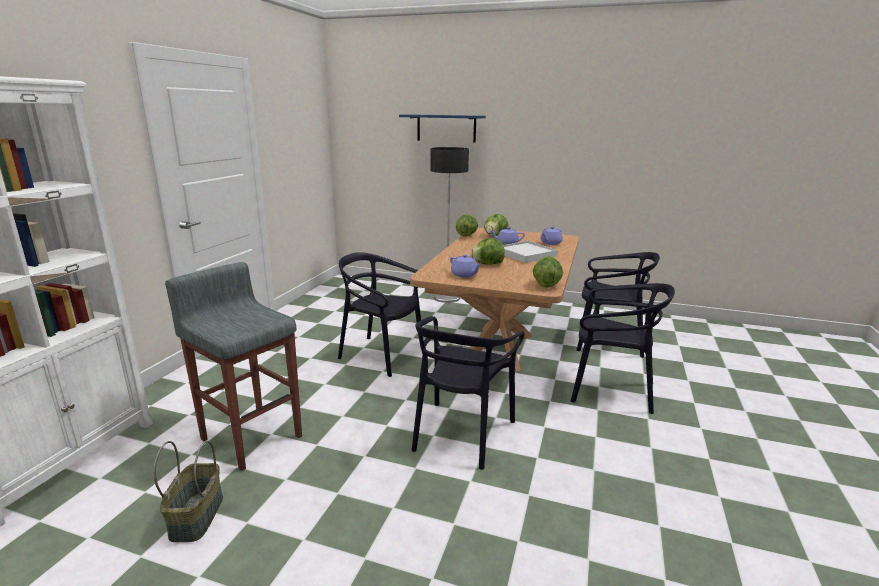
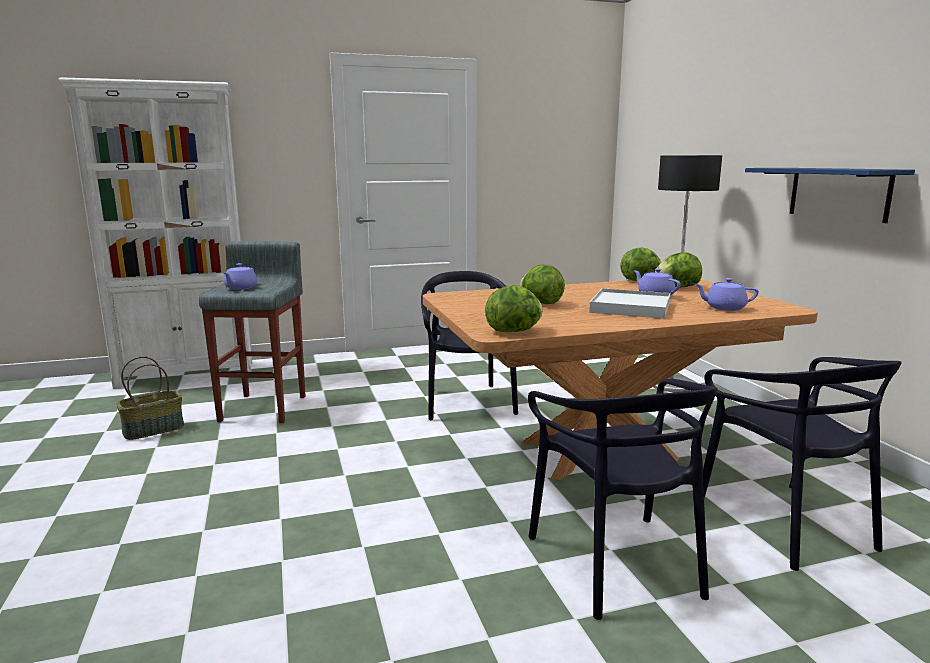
camera: 55 degrees right, 5 degrees down
blue shelf [399,114,486,143] -> blue shelf moved to [745,168,915,223]
black chair [412,316,524,470] -> none
purple teapot [450,254,481,278] -> purple teapot moved to [224,263,257,290]

